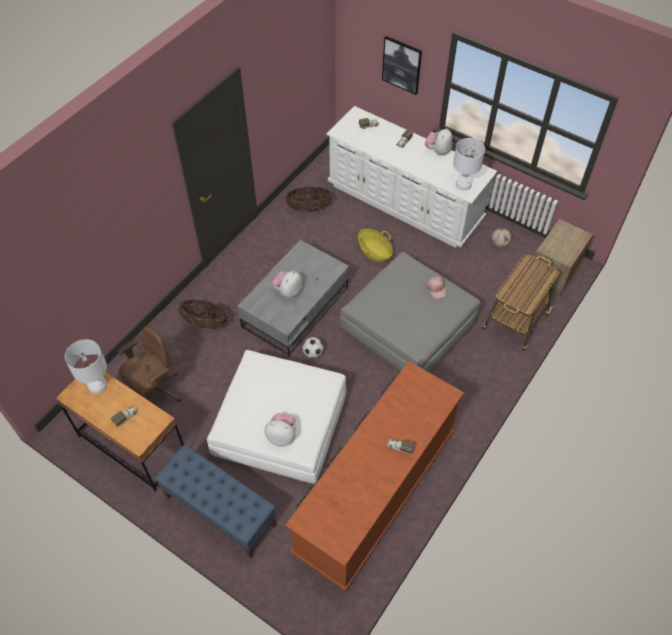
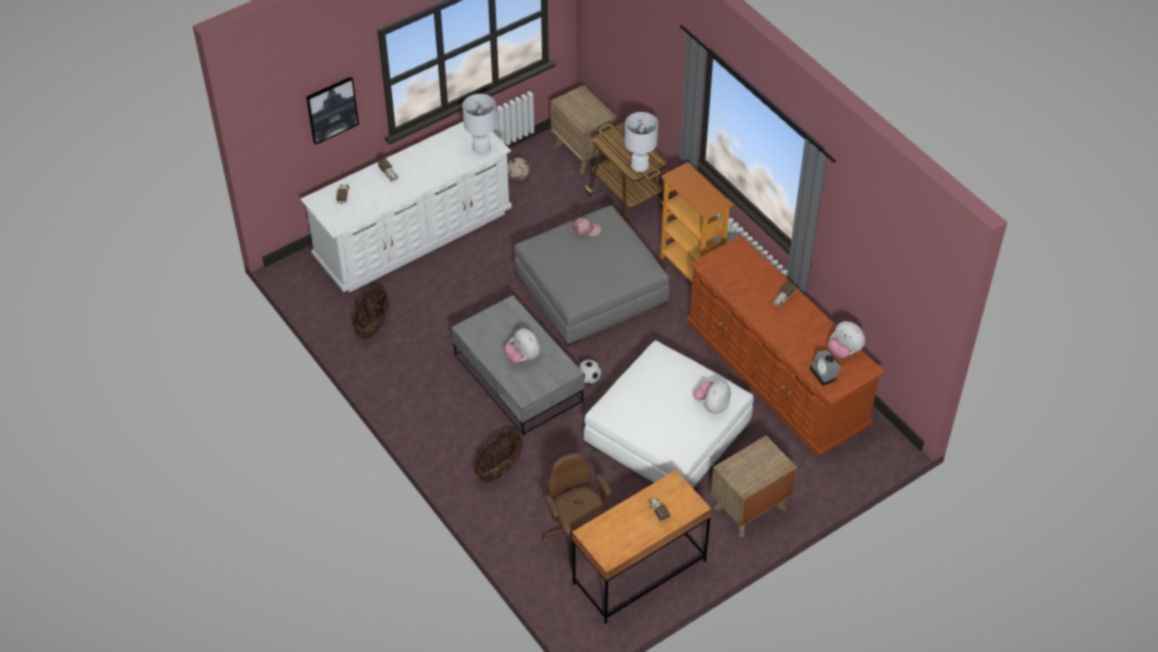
camera: 70 degrees left, 5 degrees down
white table lamp [65,339,107,394] -> white table lamp moved to [625,112,658,172]
blue bench [155,444,276,558] -> brown nightstand [711,436,797,537]
basket [358,229,393,262] -> none
plush toy [425,128,452,156] -> plush toy moved to [828,321,865,358]
none -> bookcase [660,162,733,282]
none -> alarm clock [810,350,841,386]

